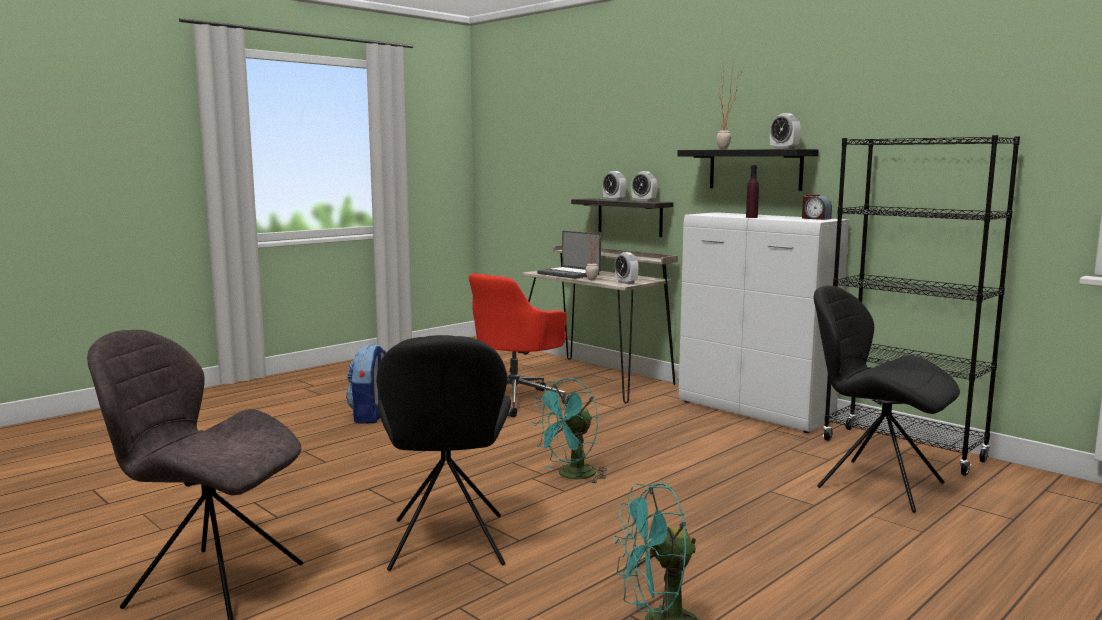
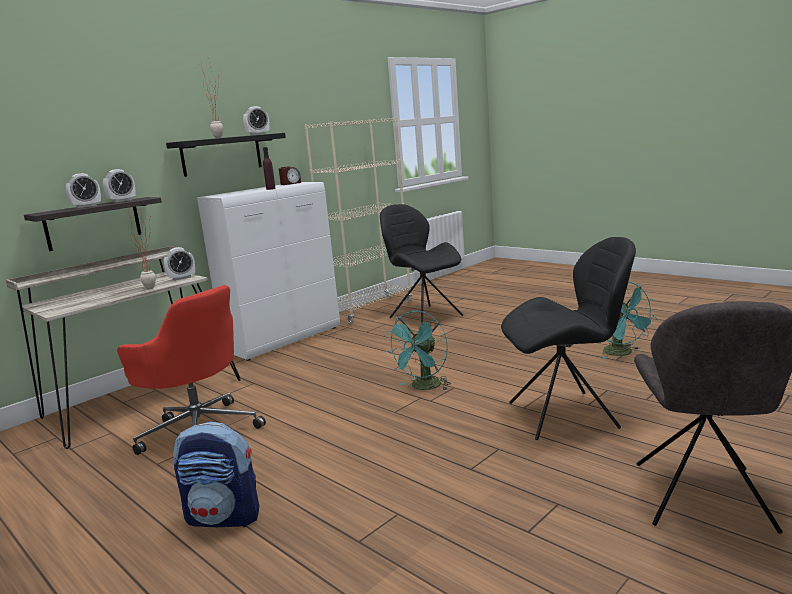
camera: 90 degrees left, 5 degrees up
turquoise fan [531,378,607,484] -> turquoise fan turned 75 degrees clockwise [385,310,451,390]
laptop [537,231,601,279] -> none
black chair [814,286,960,513] -> black chair turned 105 degrees clockwise [380,204,463,322]
black bookcase [823,135,1020,476] -> beige bookcase [304,117,412,324]

